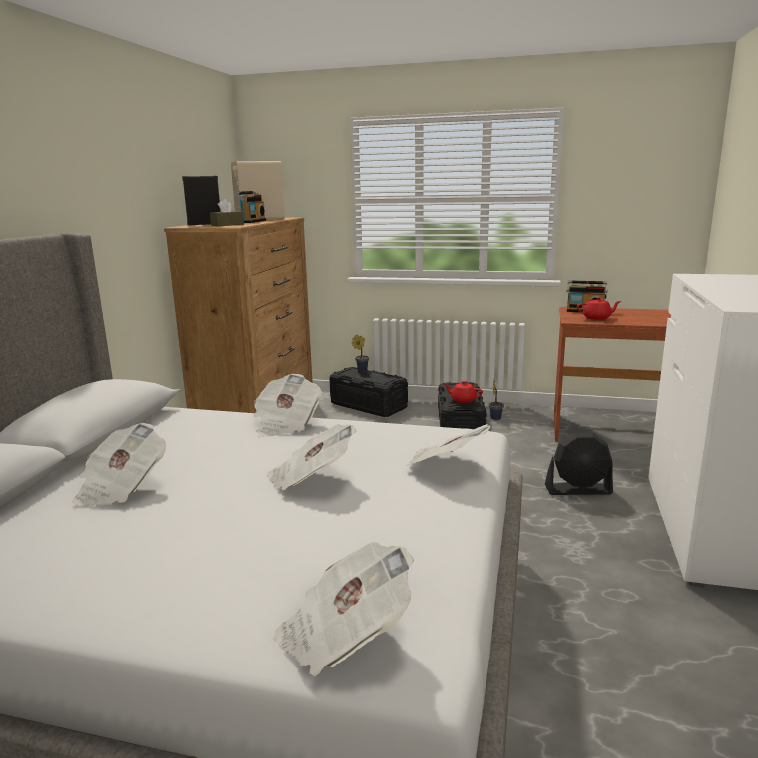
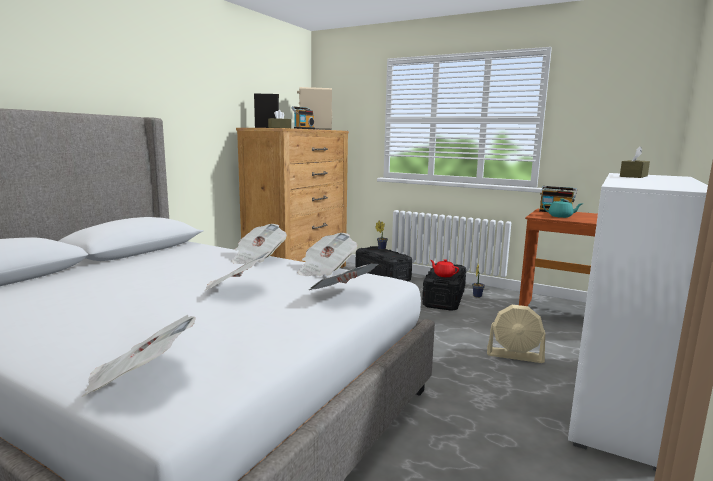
camera: 15 degrees right, 5 degrees down
newspaper [73,423,166,507] -> newspaper moved to [298,233,357,276]
black fan [545,433,613,495] -> beige fan [487,305,545,363]
red teapot [577,297,621,320] -> turquoise teapot [543,198,583,218]
none -> brown tissue box [620,146,650,178]

